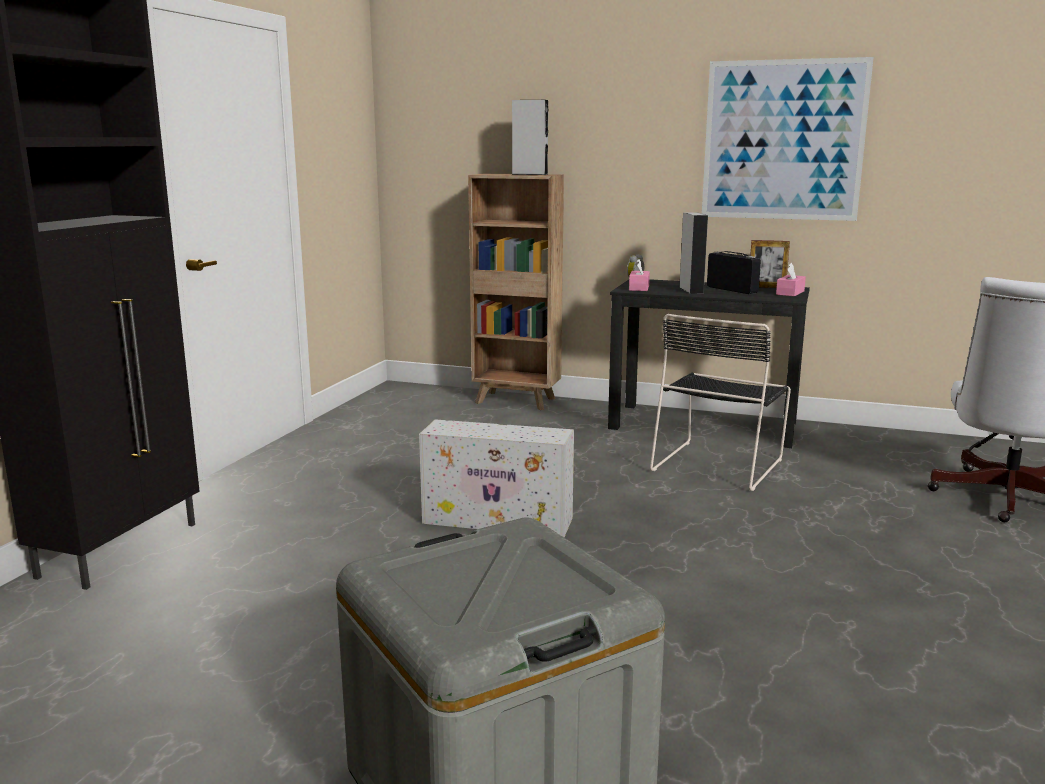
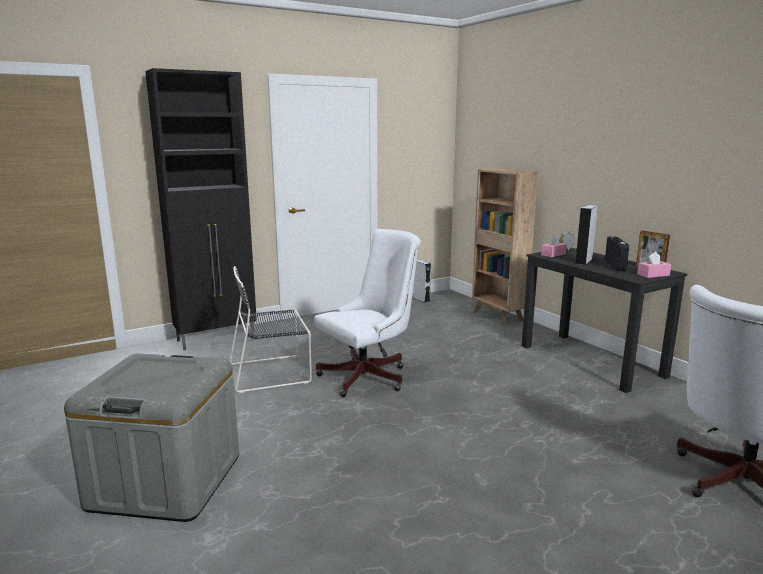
camera: 40 degrees right, 0 degrees up
white storage box [419,419,574,537] -> white office chair [314,229,421,397]
grey speaker [512,100,548,175] -> grey speaker moved to [413,260,431,303]
black chair [650,314,791,491] -> black chair moved to [229,266,312,393]
picture [702,57,874,221] -> none

